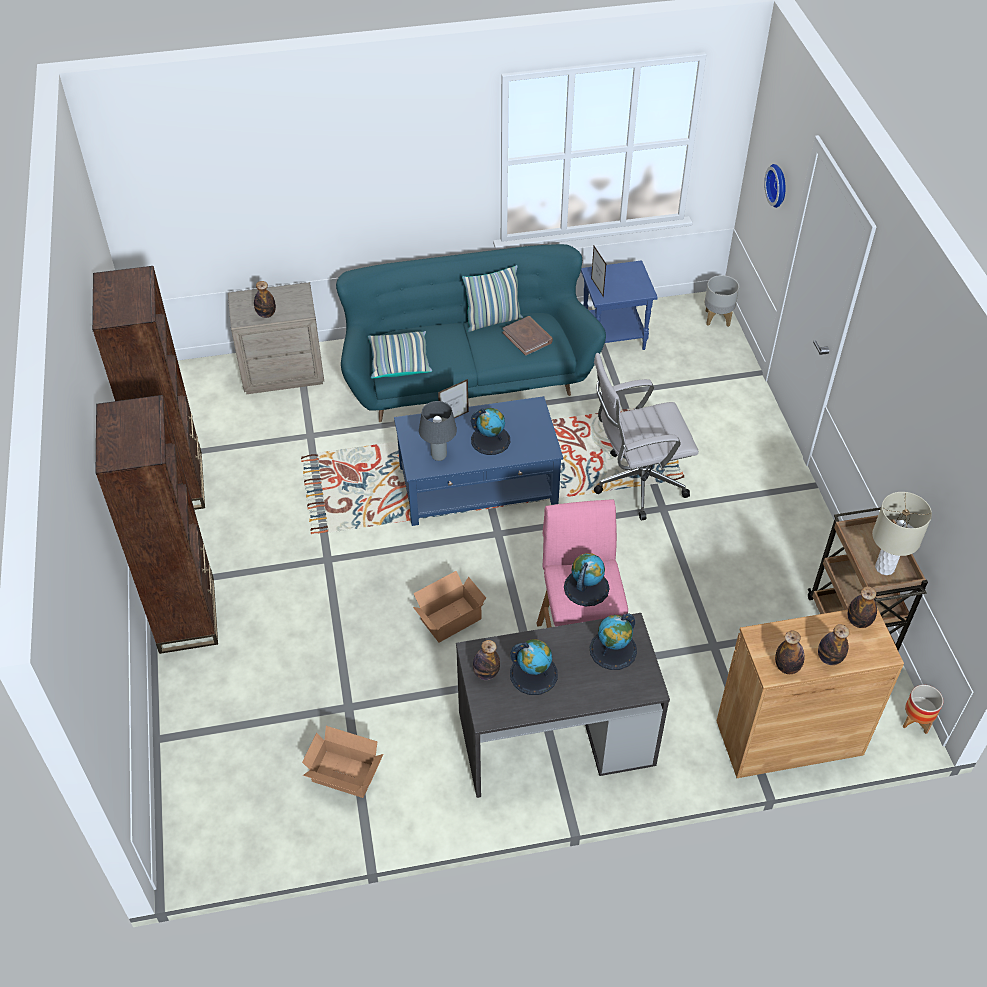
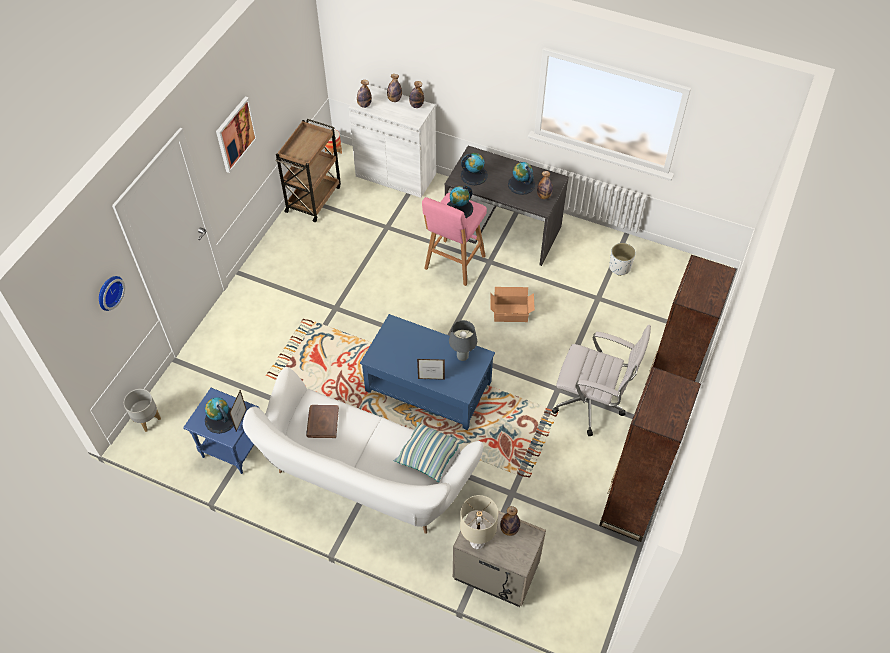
camera: 145 degrees left, 5 degrees up
cardboard box [302,726,383,798] -> white planter [609,243,636,276]
turquoise sofa [336,244,606,422] -> white sofa [243,367,483,534]
pillow [462,265,523,332] -> none
globe [471,408,510,455] -> globe moved to [205,397,234,434]
white office chair [594,353,699,521] -> white office chair moved to [552,325,651,436]
brown cabinet [716,608,904,778] -> white cabinet [349,85,436,198]
beige table lamp [872,492,932,575] -> beige table lamp moved to [460,495,498,549]
none -> picture [216,96,257,173]

